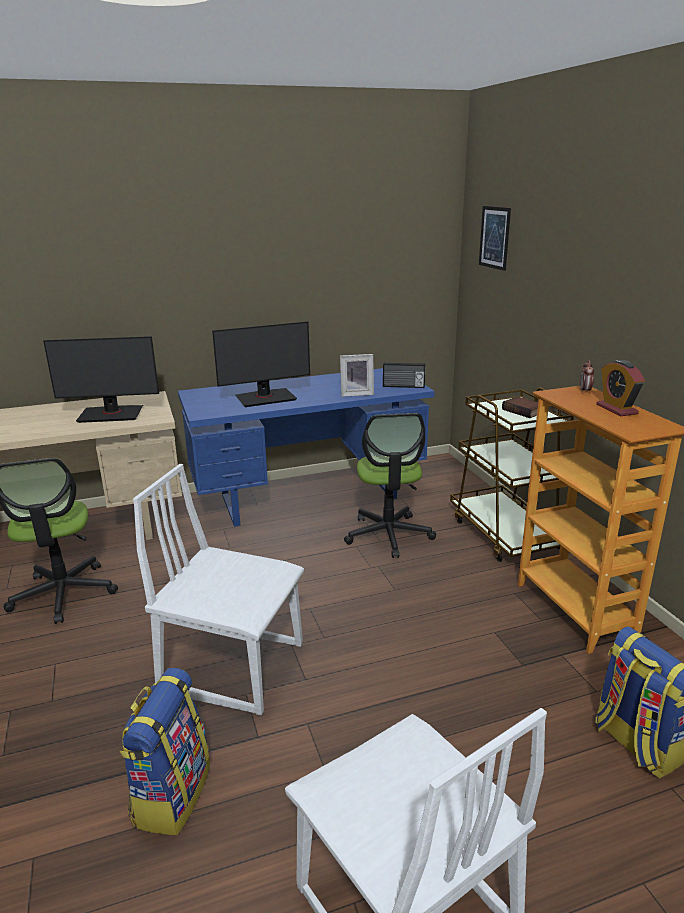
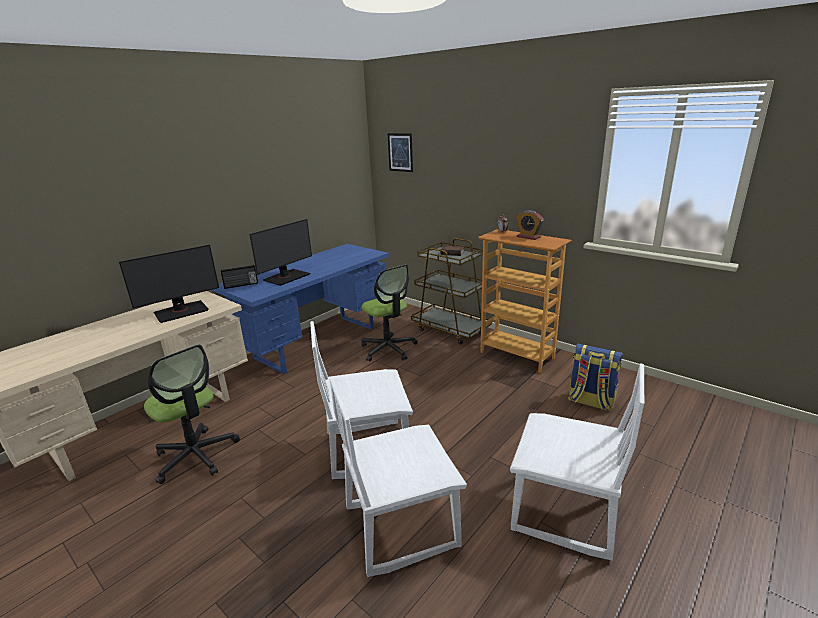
camera: 30 degrees left, 0 degrees up
backpack [119,668,210,835] -> white chair [330,378,467,577]
picture frame [340,354,374,397] -> none
radio [383,362,426,388] -> radio moved to [221,265,258,289]

